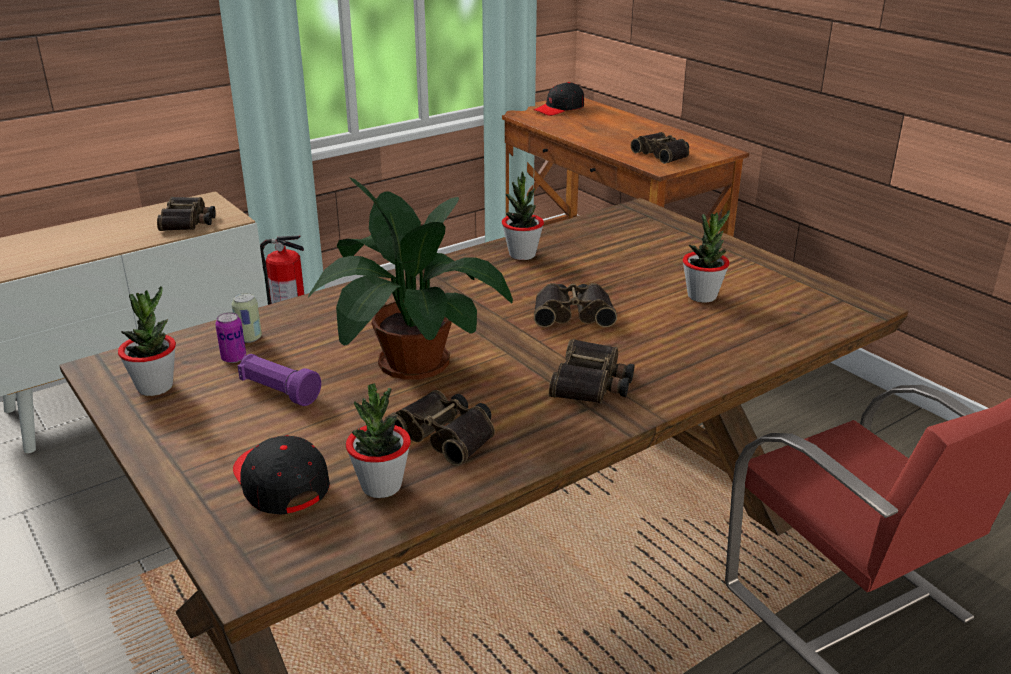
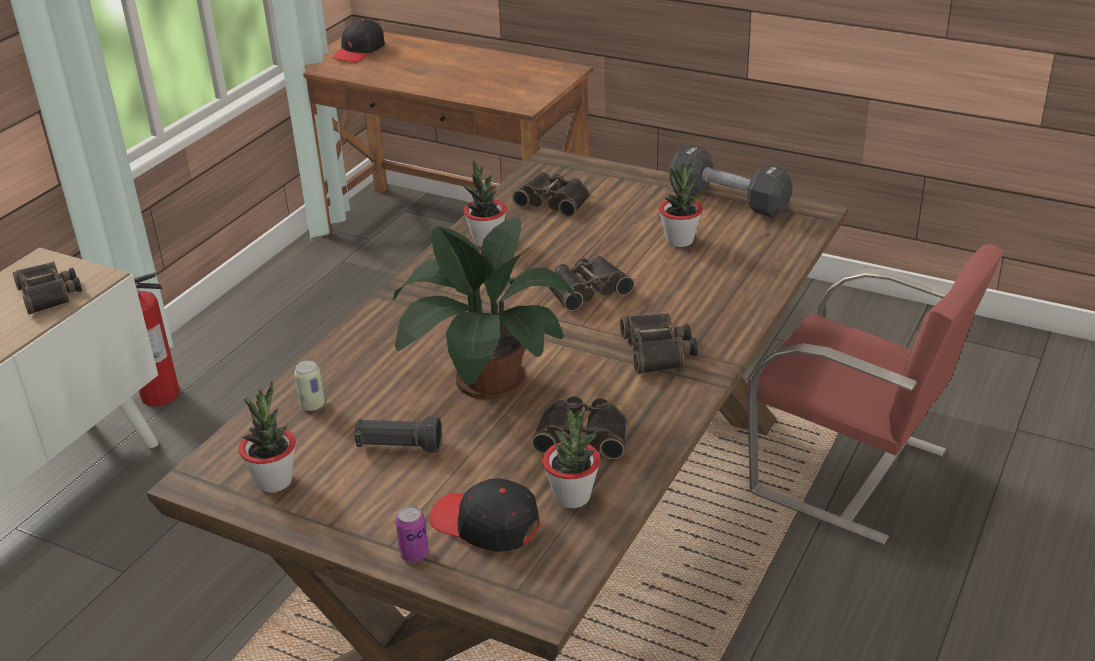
camera: 25 degrees left, 5 degrees up
can [215,312,246,363] -> can moved to [395,506,429,562]
purple flashlight [238,354,321,406] -> black flashlight [354,417,442,452]
binoculars [631,132,689,164] -> binoculars moved to [512,172,589,217]
none -> black dumbbell [669,144,793,218]

